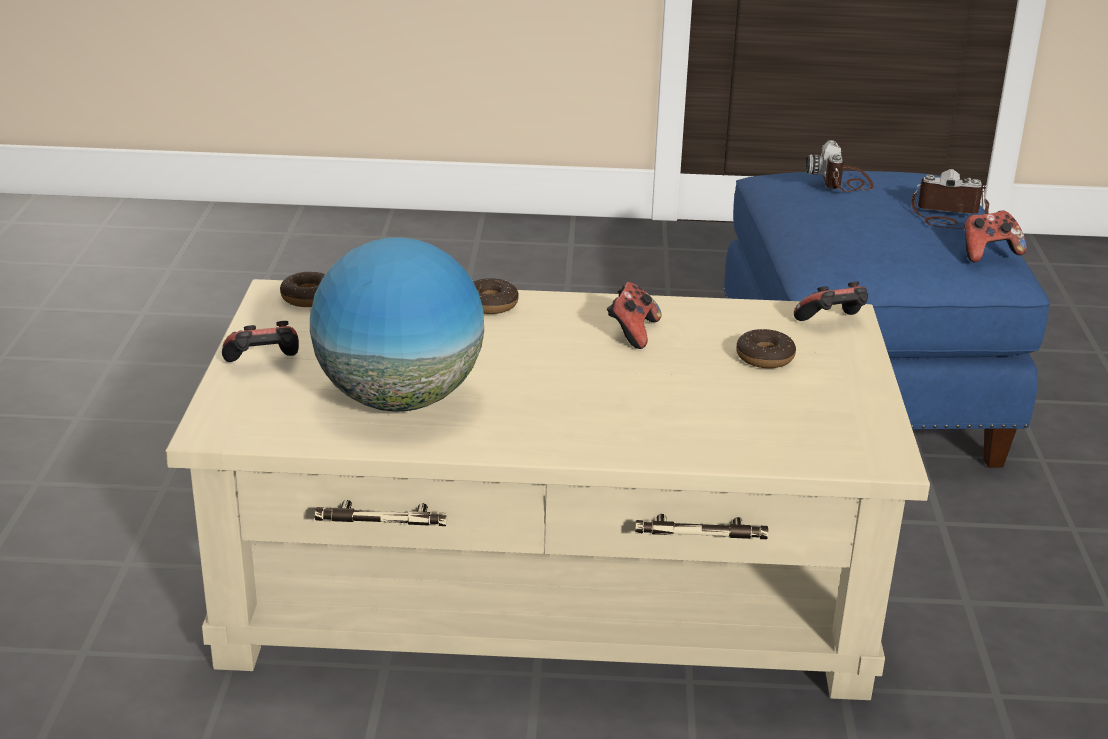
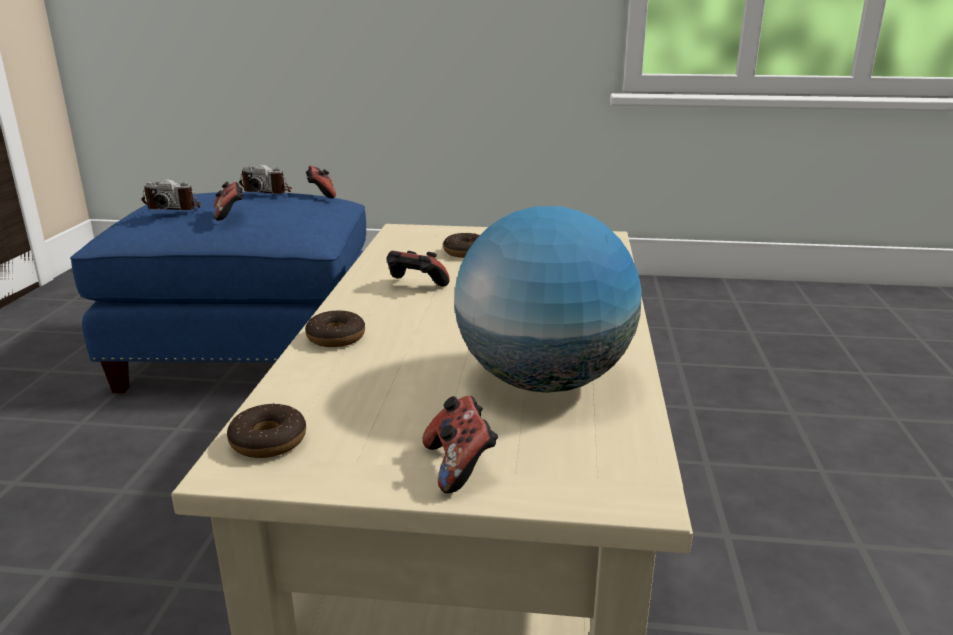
camera: 85 degrees left, 5 degrees down
game controller [794,281,868,321] -> game controller moved to [213,182,243,221]
camera [912,169,989,229] -> camera turned 90 degrees counterclockwise [239,164,292,194]

